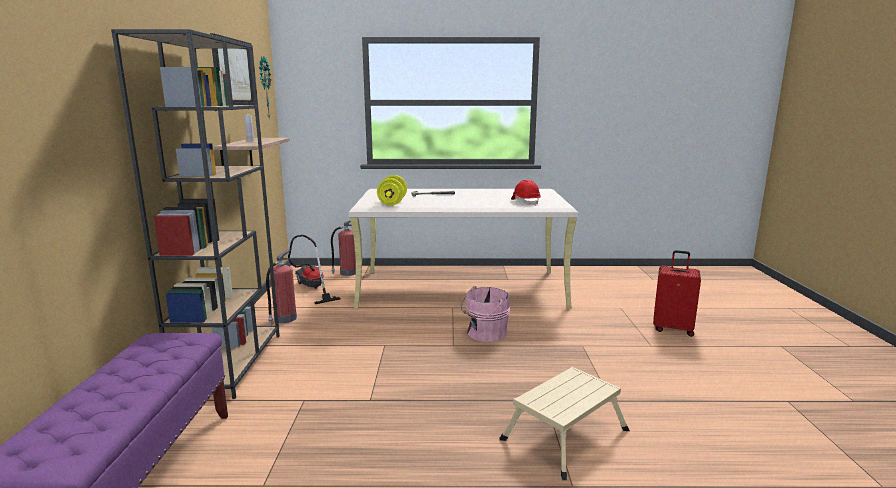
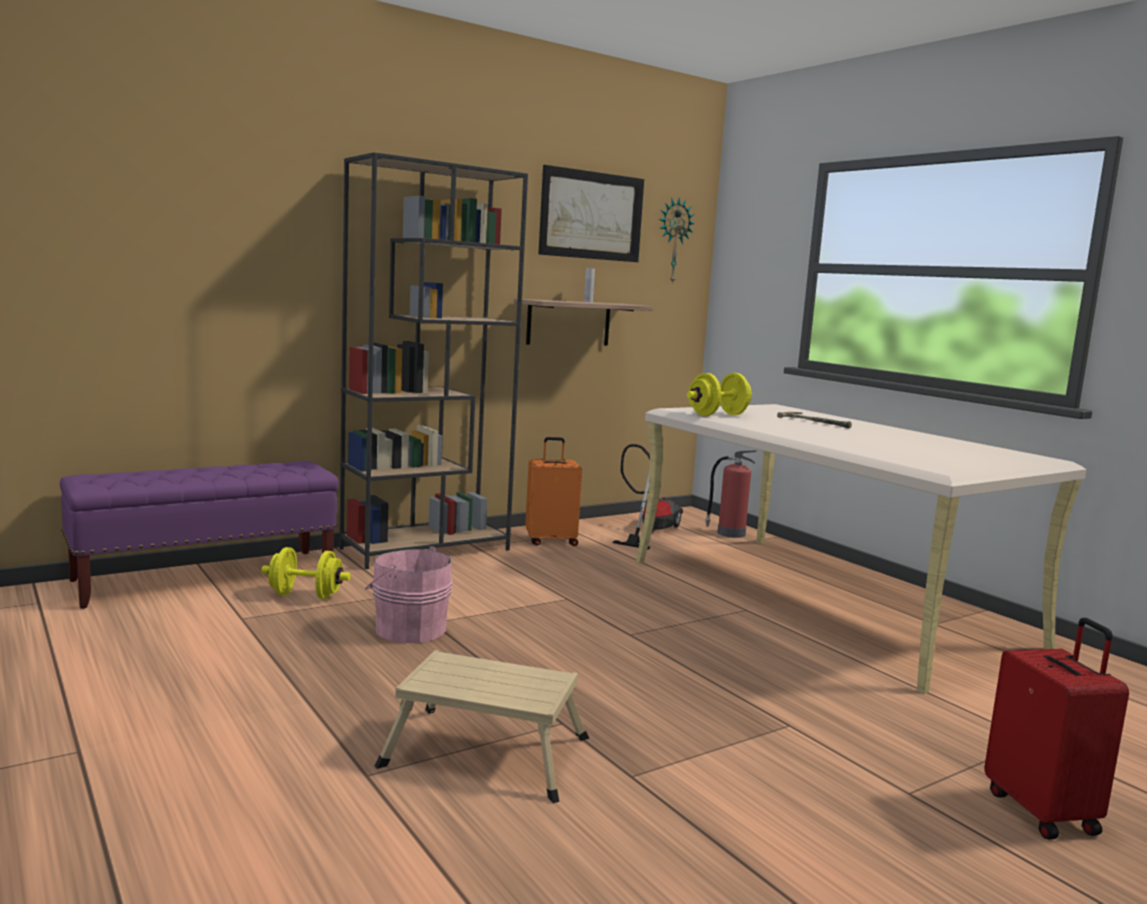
camera: 55 degrees right, 5 degrees down
fire extinguisher [266,250,297,324] -> orange suitcase [525,437,582,546]
pink bucket [461,286,510,342] -> pink bucket moved to [365,546,453,643]
red hard hat [511,180,541,206] -> none
none -> yellow dumbbell [261,547,350,599]

